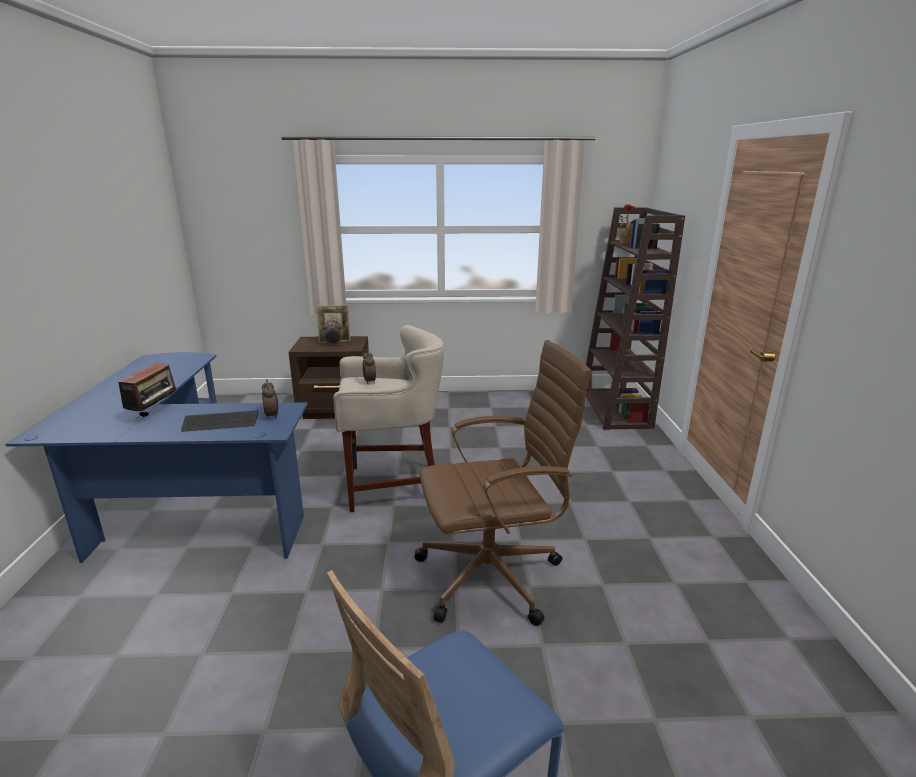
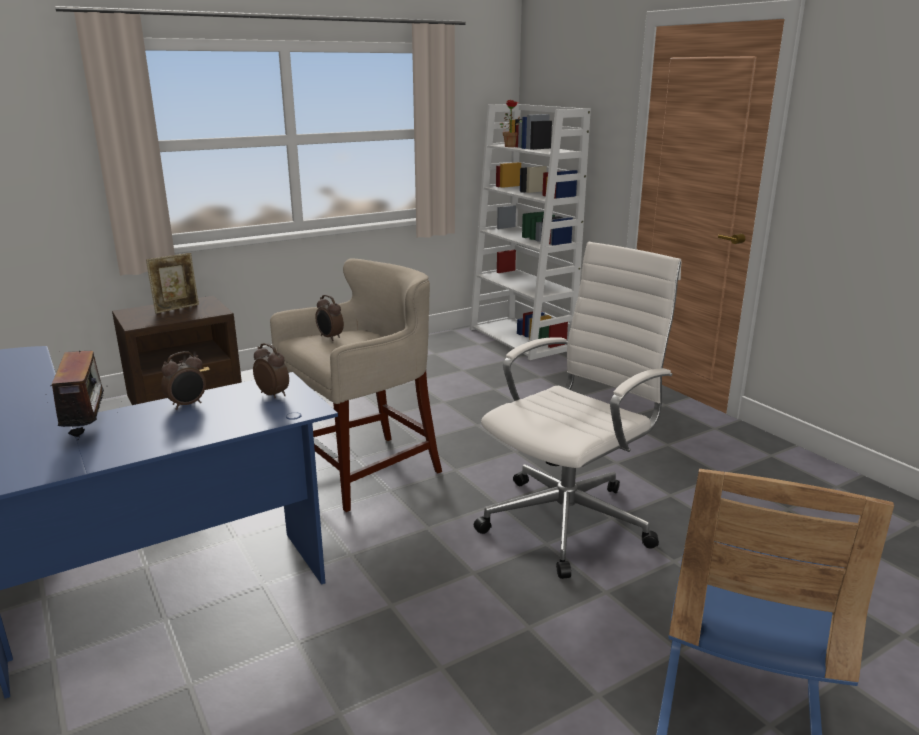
camera: 30 degrees left, 0 degrees up
keyboard [181,410,259,432] -> none
alarm clock [323,320,342,346] -> alarm clock moved to [161,351,206,410]
brown office chair [414,340,592,626] -> white office chair [474,242,681,579]
brown bookcase [586,207,685,429] -> white bookcase [470,104,591,360]

